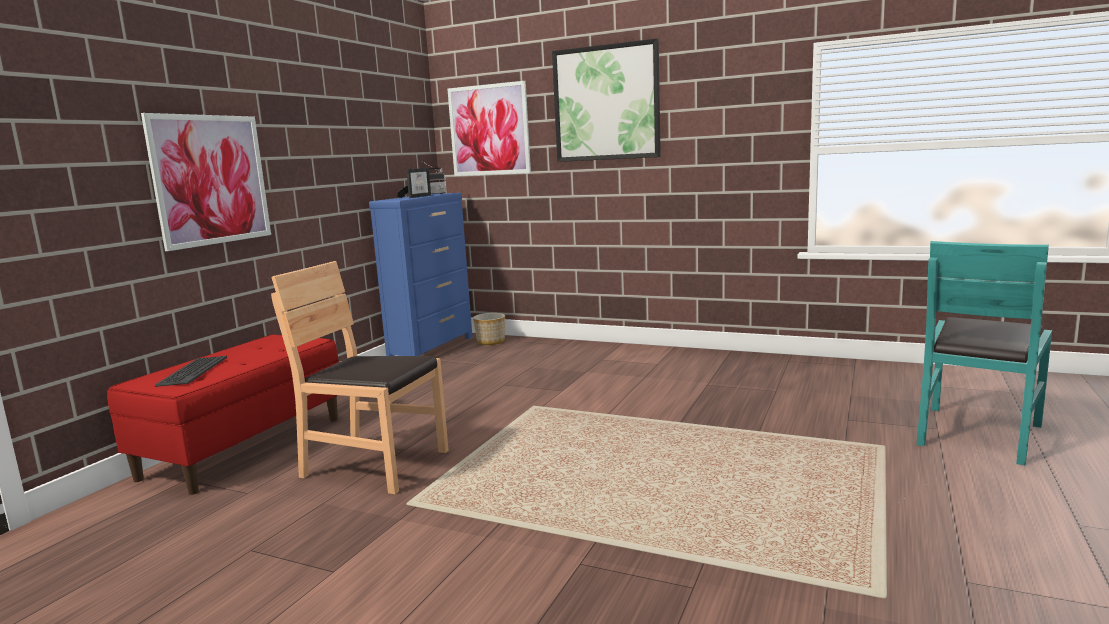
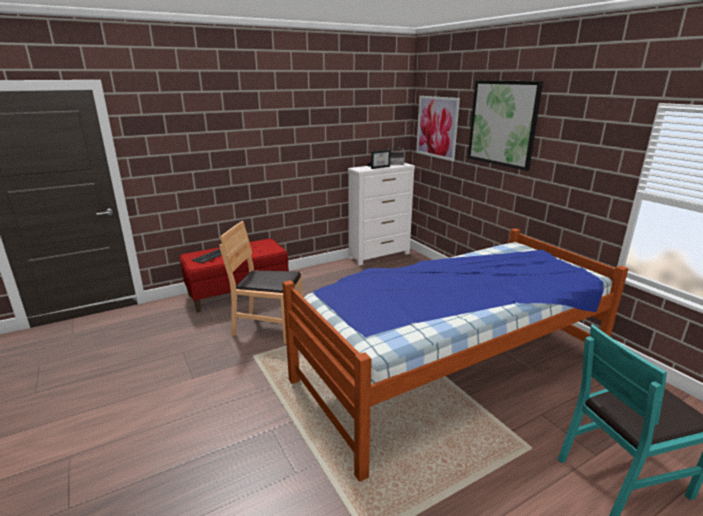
camera: 35 degrees right, 10 degrees up
picture [141,113,271,251] -> none
brown chair [271,261,449,494] -> brown chair turned 45 degrees counterclockwise [219,221,303,343]
blue dresser [369,193,472,356] -> white dresser [348,163,415,265]
planter [473,313,505,345] -> none
none -> bed [282,228,628,482]

